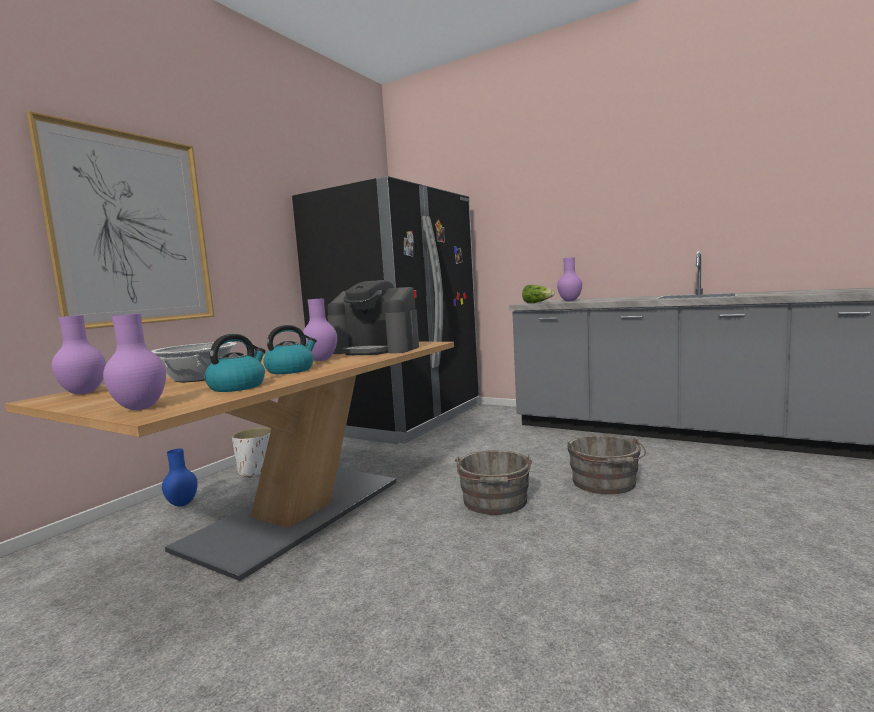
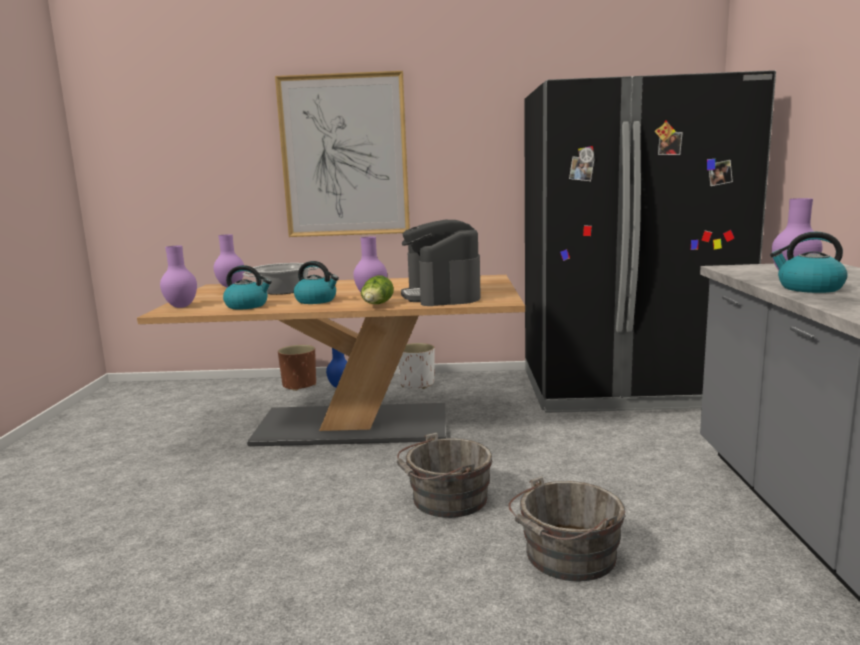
camera: 60 degrees right, 5 degrees up
lettuce [522,285,555,303] -> lettuce moved to [361,275,393,304]
none -> brown planter [278,345,316,391]
none -> kettle [770,232,848,293]

